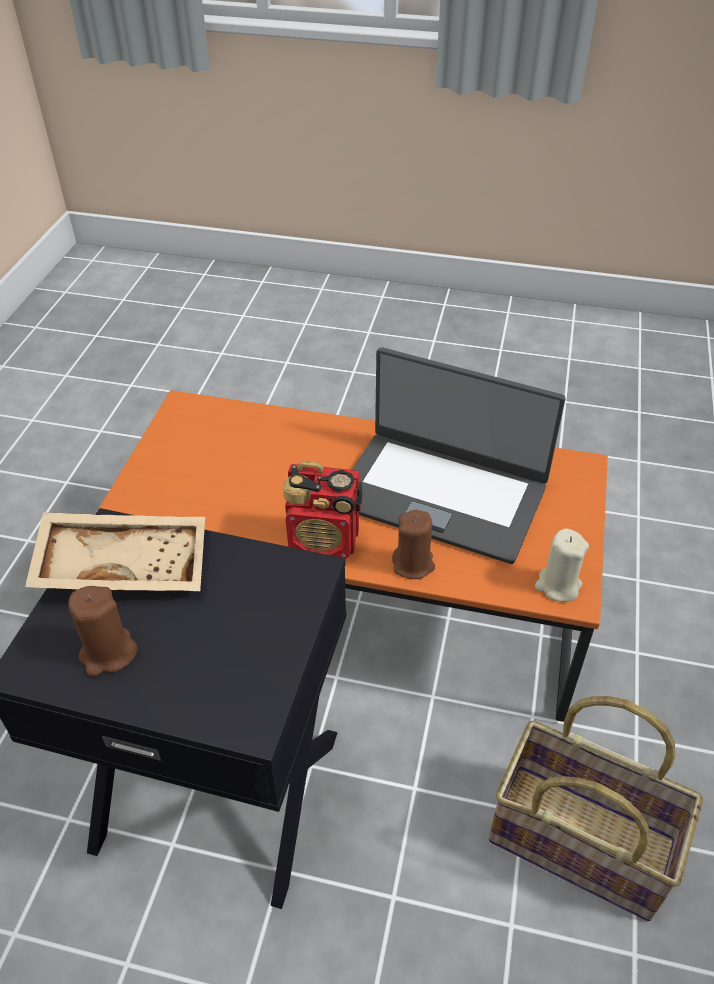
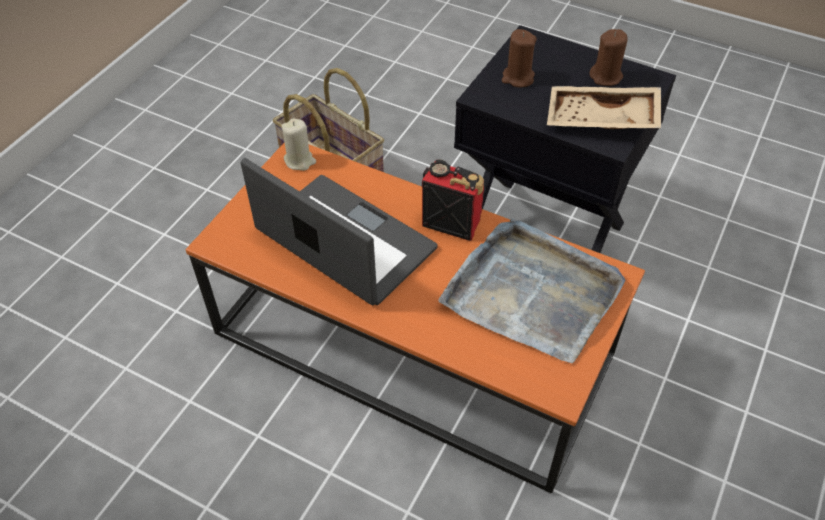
camera: 165 degrees left, 5 degrees up
brown candle [392,510,435,579] -> brown candle moved to [502,29,537,87]
none -> grey tray [438,218,626,363]

